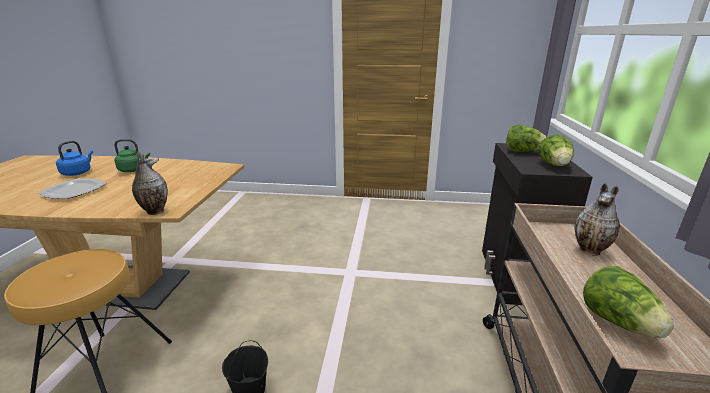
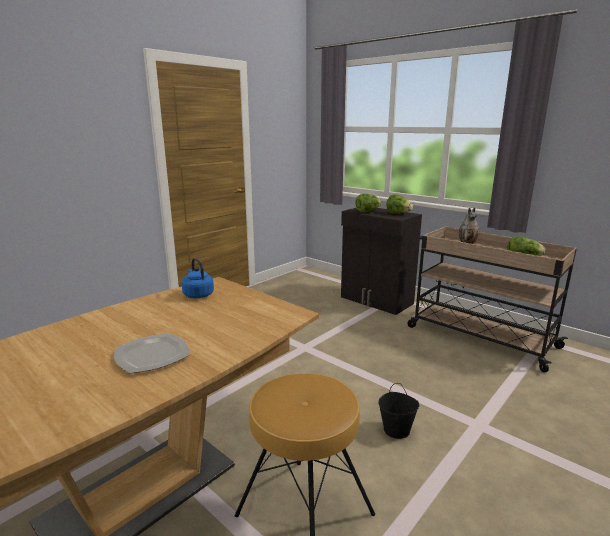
camera: 55 degrees left, 5 degrees down
blue kettle [56,141,93,176] -> blue kettle moved to [182,258,214,298]
green kettle [114,139,150,172] -> none
vase [132,151,168,215] -> none

